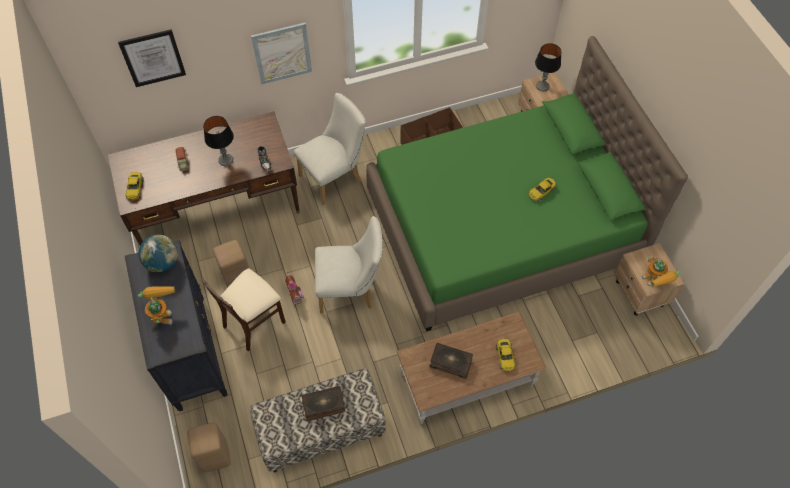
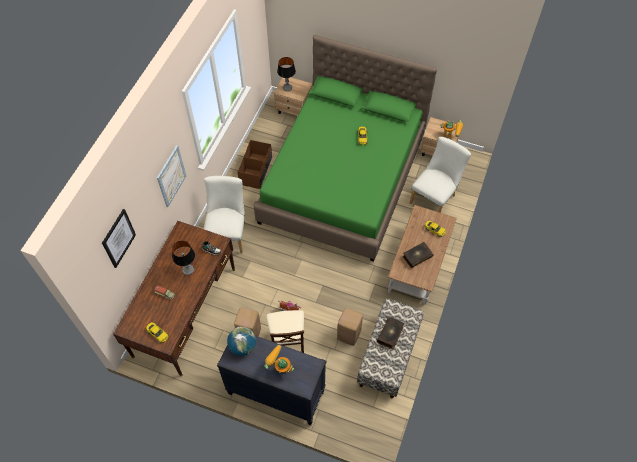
camera: 50 degrees left, 0 degrees up
beige stool [187,422,231,473] -> beige stool moved to [337,308,363,346]
white chair [315,216,383,313] -> white chair moved to [410,137,471,213]

